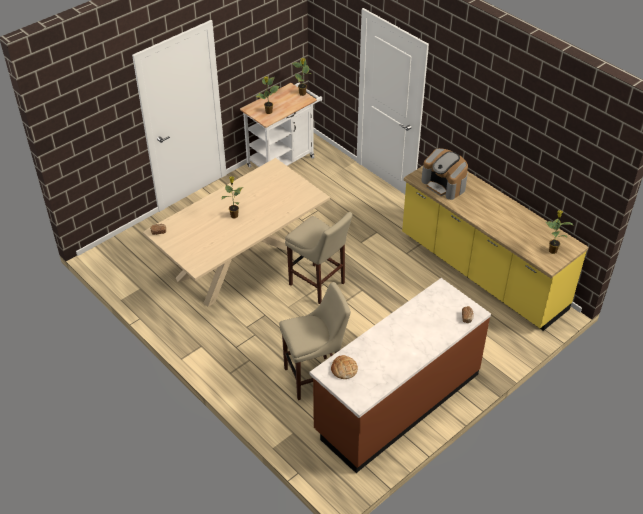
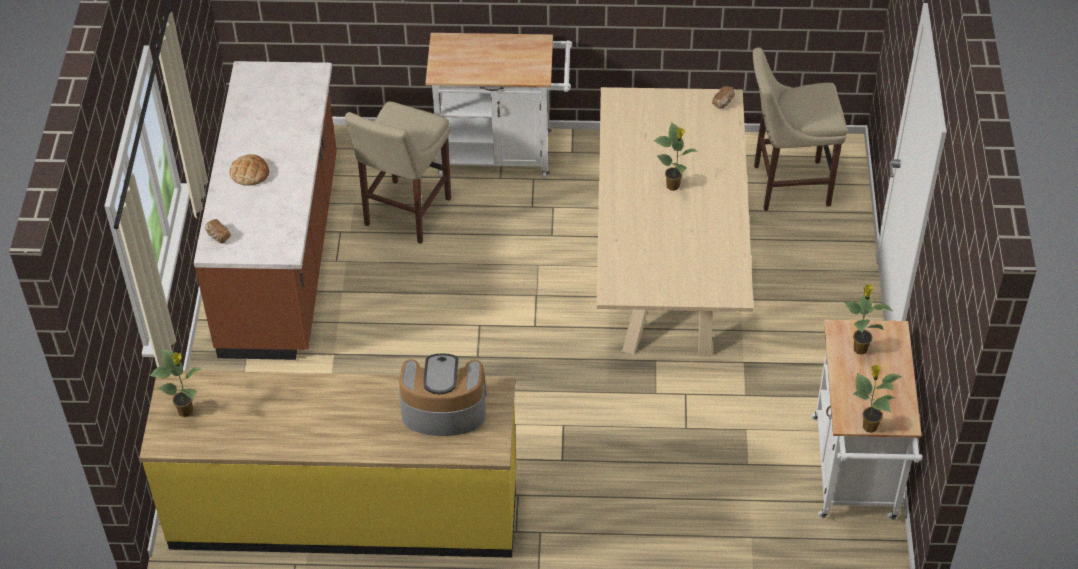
camera: 135 degrees right, 5 degrees up
beige stool [285,212,353,304] -> beige stool moved to [753,47,847,211]
bread [331,355,358,379] -> bread moved to [229,154,269,186]
none -> white cart [425,33,572,179]

